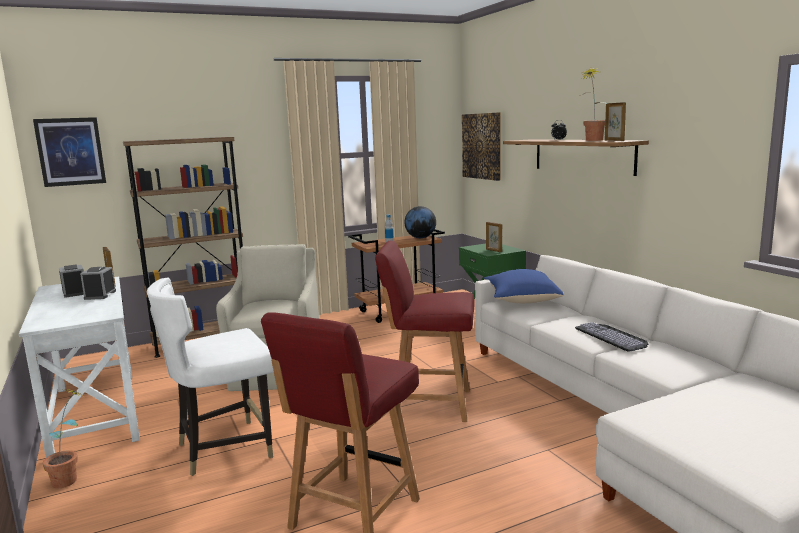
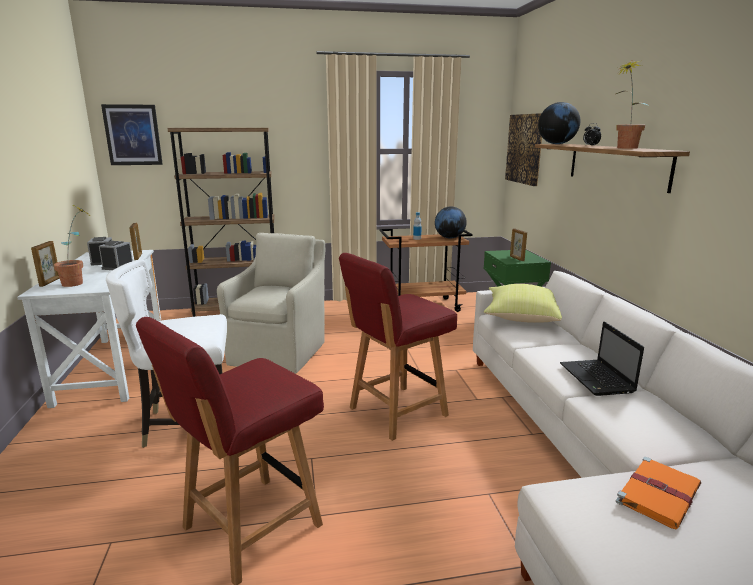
camera: 15 degrees right, 5 degrees up
potted plant [43,389,84,488] -> potted plant moved to [54,205,88,287]
red chair [375,240,474,422] -> red chair turned 60 degrees counterclockwise [339,253,457,441]
blue pillow [484,269,564,303] -> yellow pillow [484,284,562,323]
keyboard [575,322,648,352] -> laptop [560,321,644,396]
picture frame [605,102,626,141] -> picture frame moved to [31,241,60,287]
none -> globe [538,102,580,144]
none -> orange book [616,457,701,530]

